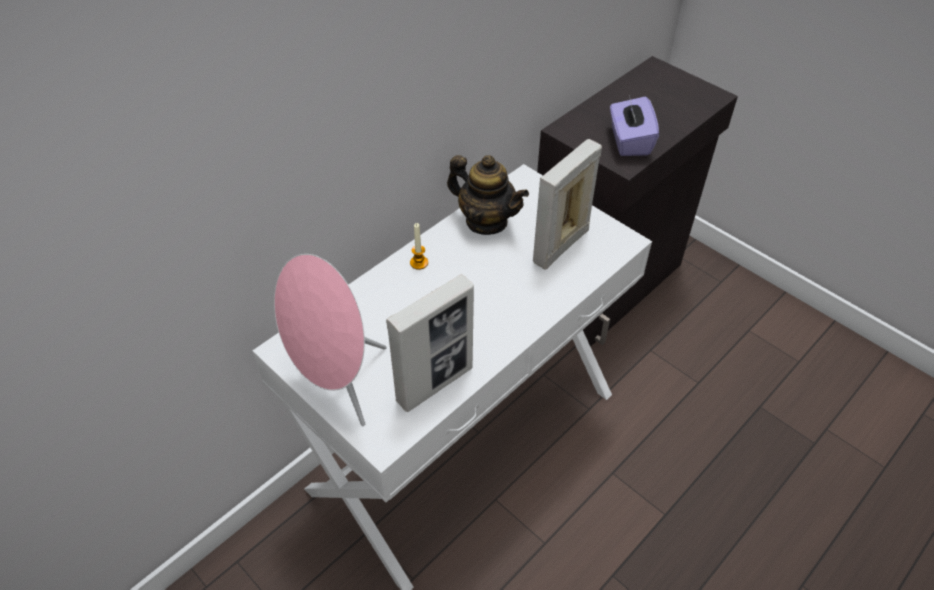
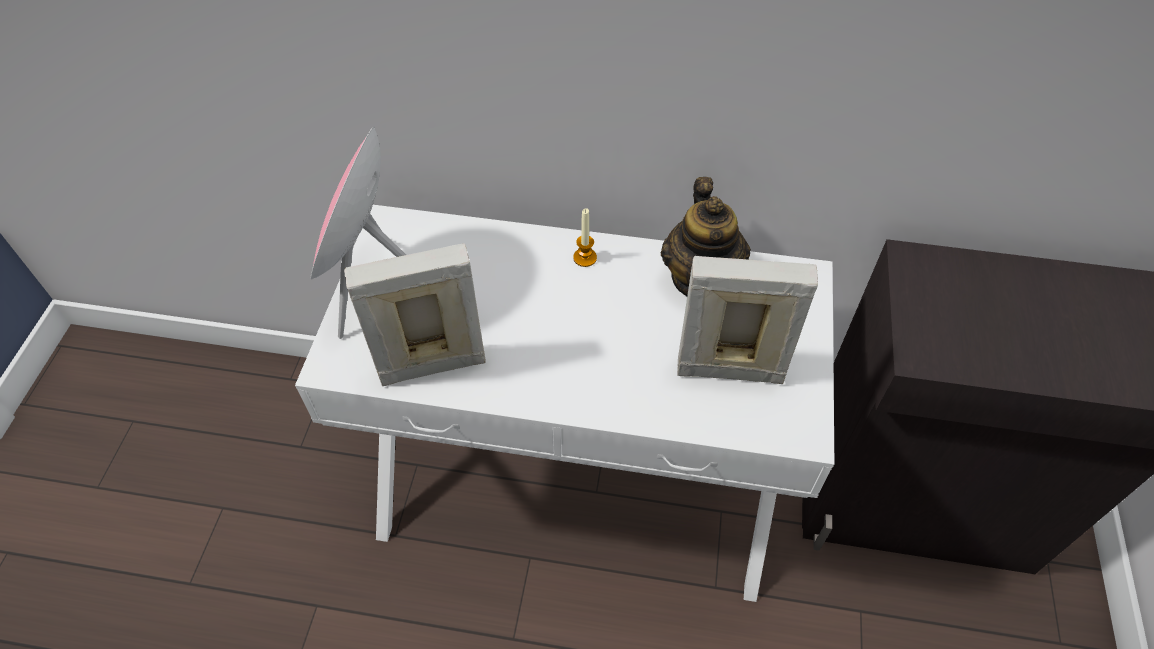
camera: 55 degrees right, 5 degrees up
picture frame [386,274,474,412] -> picture frame turned 150 degrees clockwise [344,243,486,386]
purple tissue box [610,95,659,156] -> none

